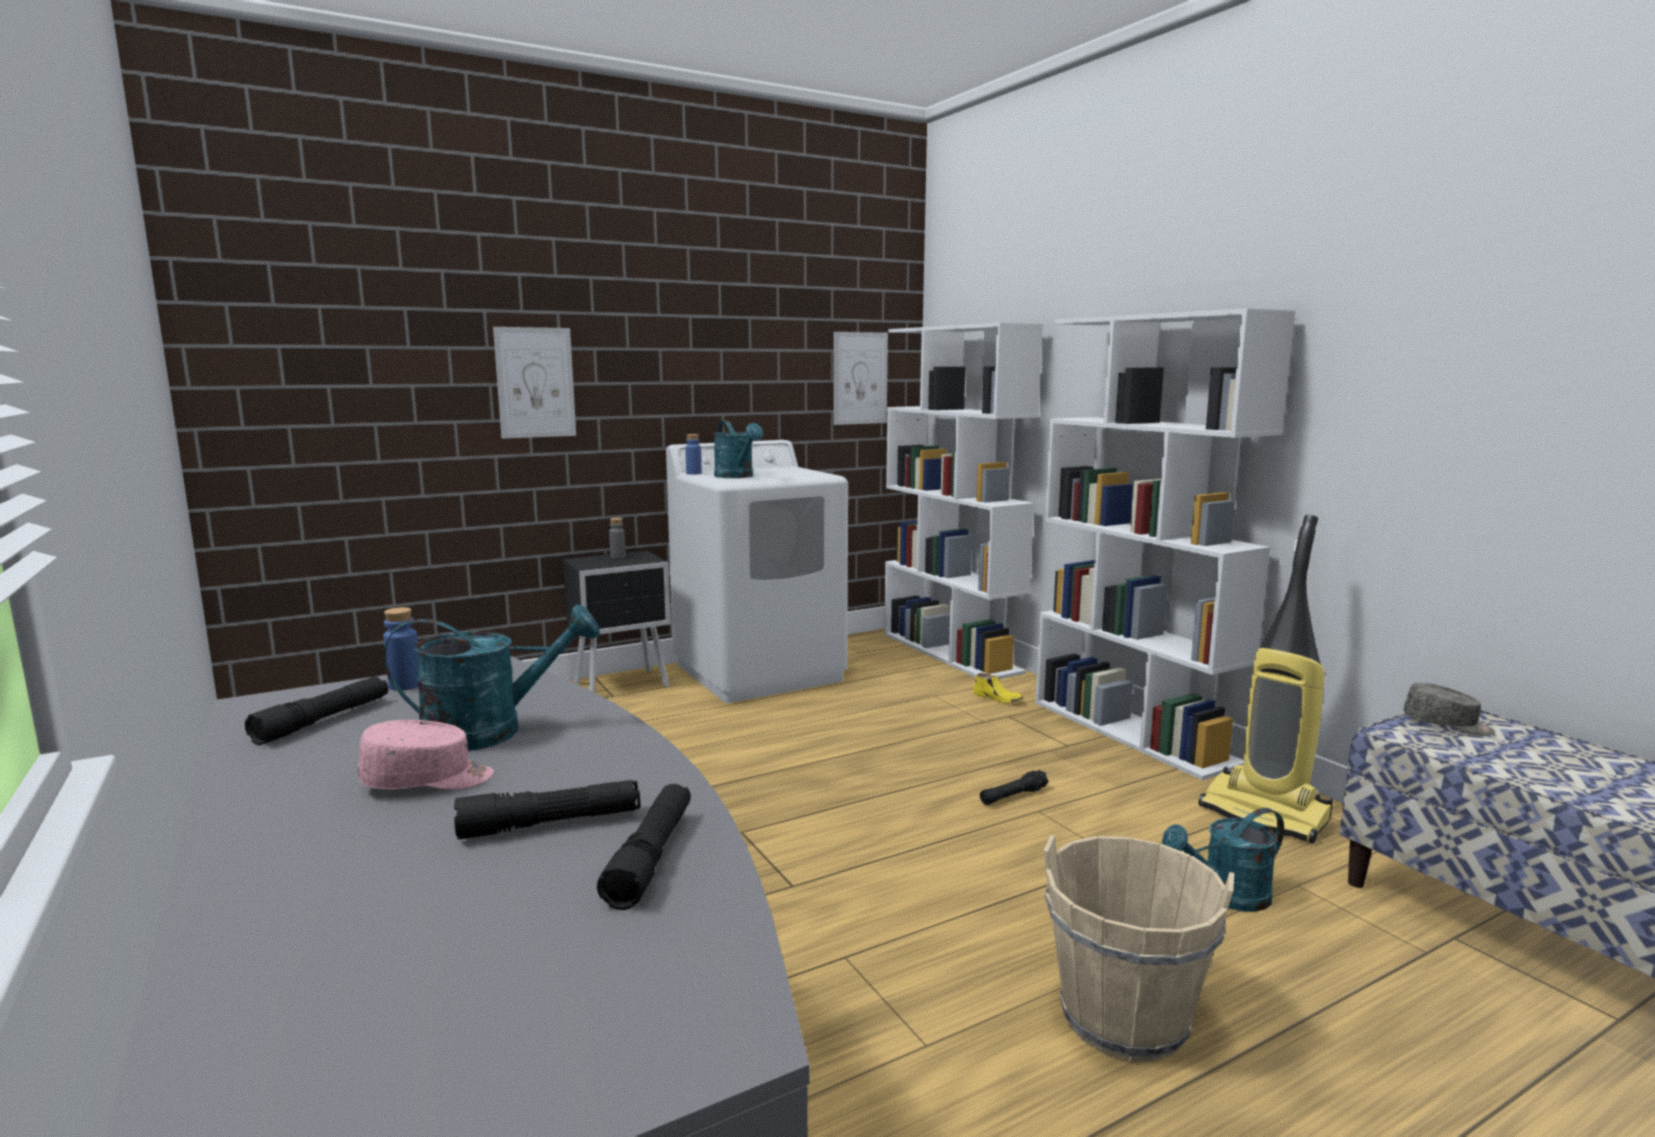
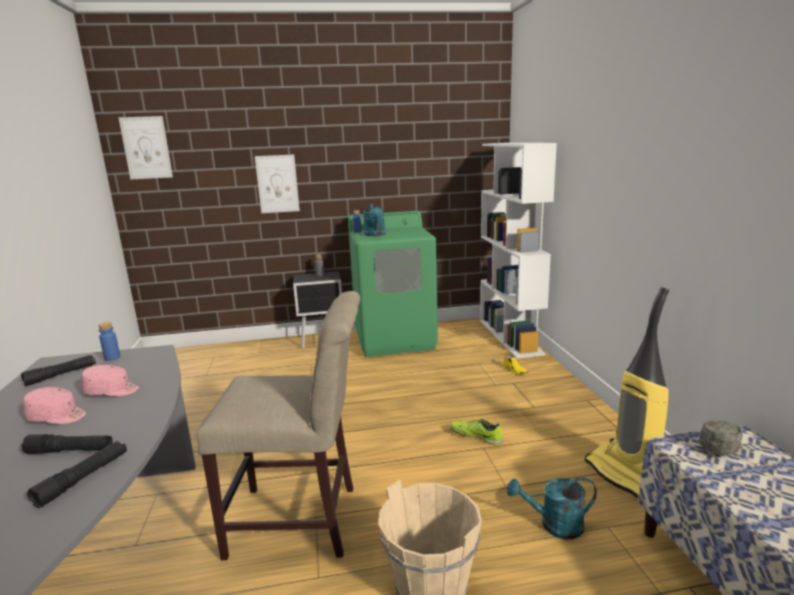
camera: 20 degrees right, 5 degrees up
turquoise watering can [384,605,600,751] -> pink cap [82,365,139,396]
white washing machine [666,440,848,703] -> green washing machine [348,211,438,357]
picture [834,332,888,425] -> picture moved to [118,116,173,180]
black flashlight [980,770,1049,805] -> shoe [450,419,502,445]
white bookcase [1035,308,1295,780] -> none
grey cap [1403,682,1495,736] -> grey cap turned 90 degrees counterclockwise [699,420,742,455]
none -> beige chair [196,291,360,560]

